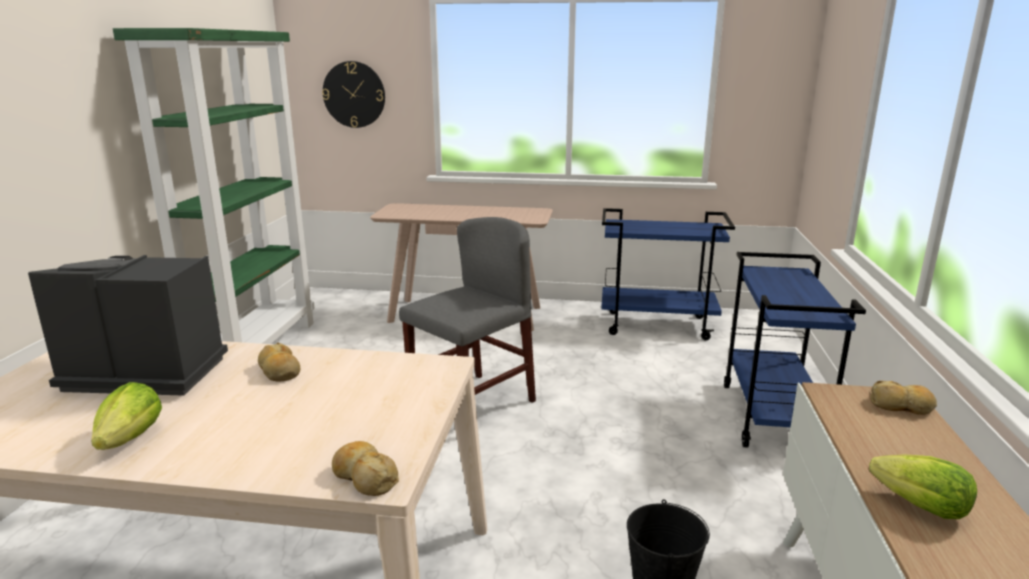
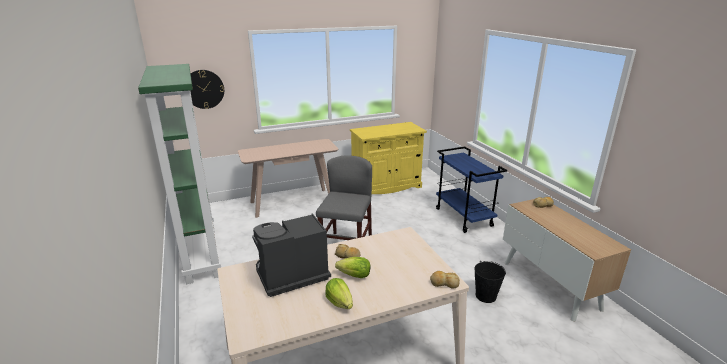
camera: 30 degrees left, 5 degrees up
blue cart [601,208,735,340] -> yellow cabinet [350,122,427,194]
lettuce [869,454,977,519] -> lettuce moved to [335,257,371,278]

